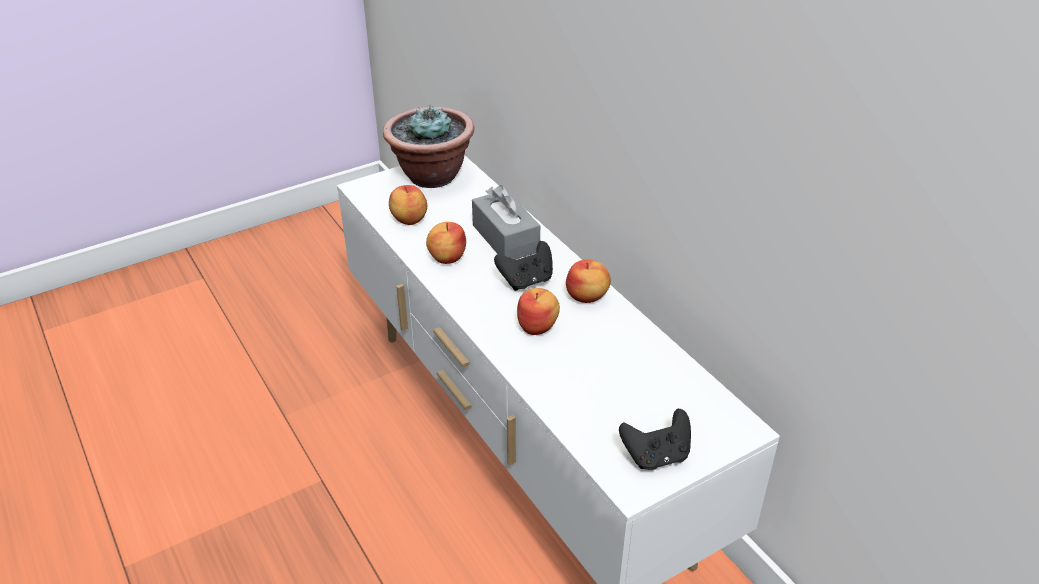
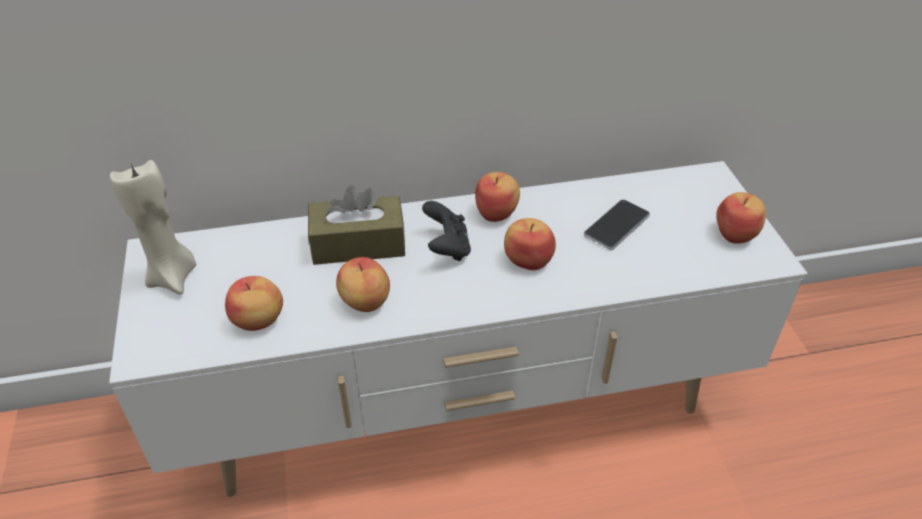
camera: 70 degrees left, 5 degrees up
potted plant [383,104,474,188] -> beige candle [110,160,196,295]
grey tissue box [472,185,540,260] -> brown tissue box [308,186,405,265]
black game controller [619,409,691,470] -> apple [716,192,766,244]
none -> phone [584,200,650,250]

